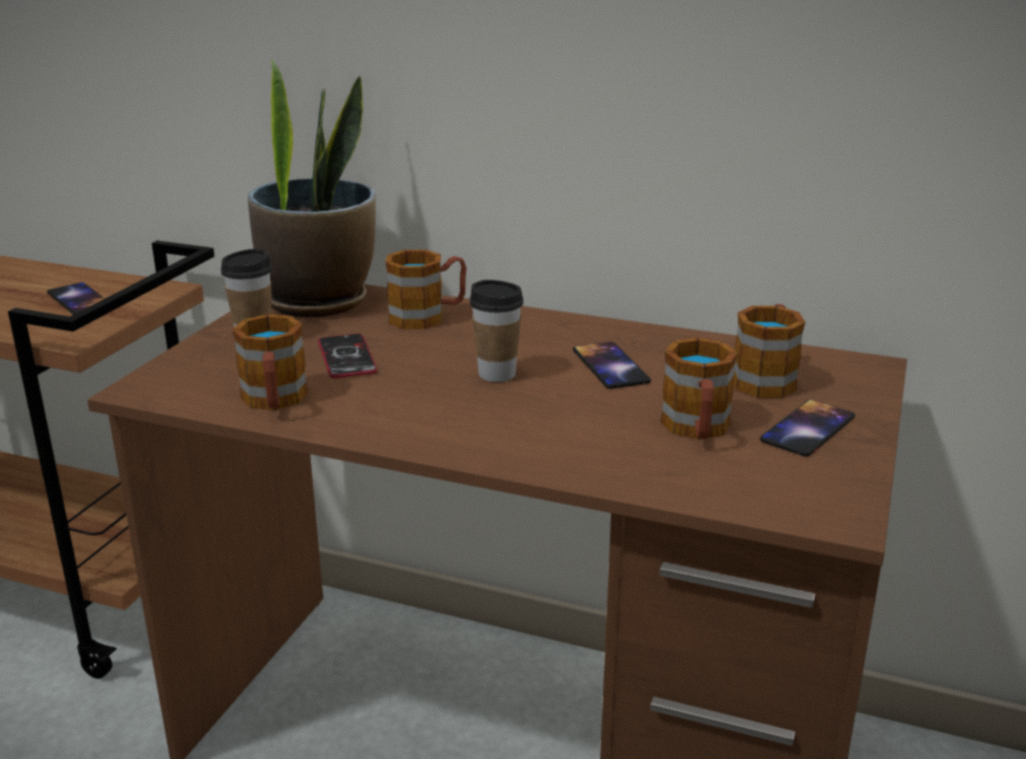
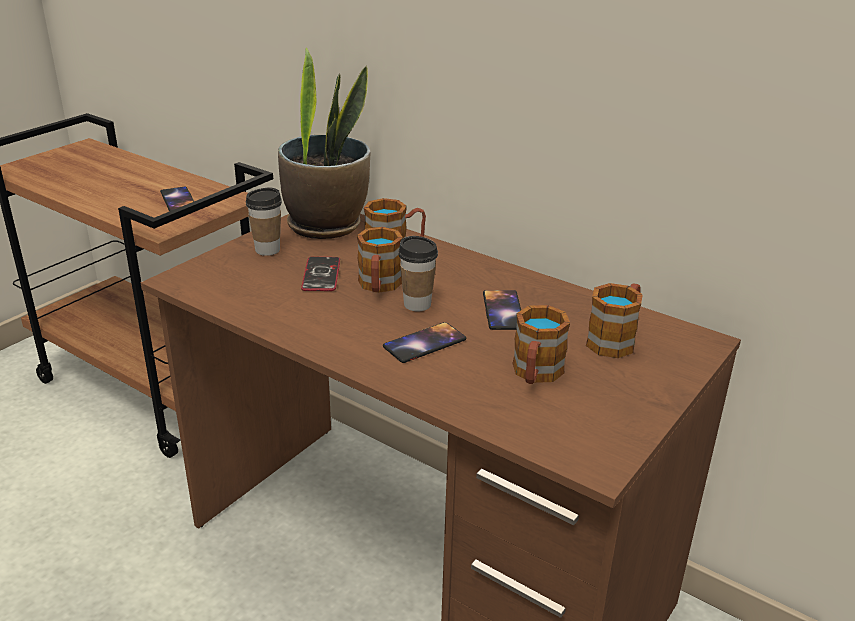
camera: 15 degrees right, 5 degrees up
mug [232,314,308,410] -> mug moved to [357,227,403,293]
phone [760,400,855,457] -> phone moved to [383,322,466,363]

